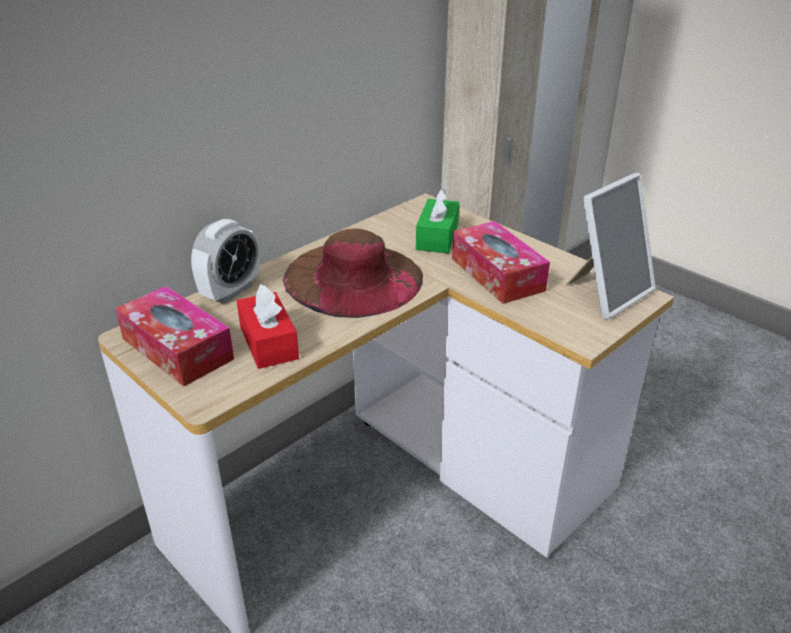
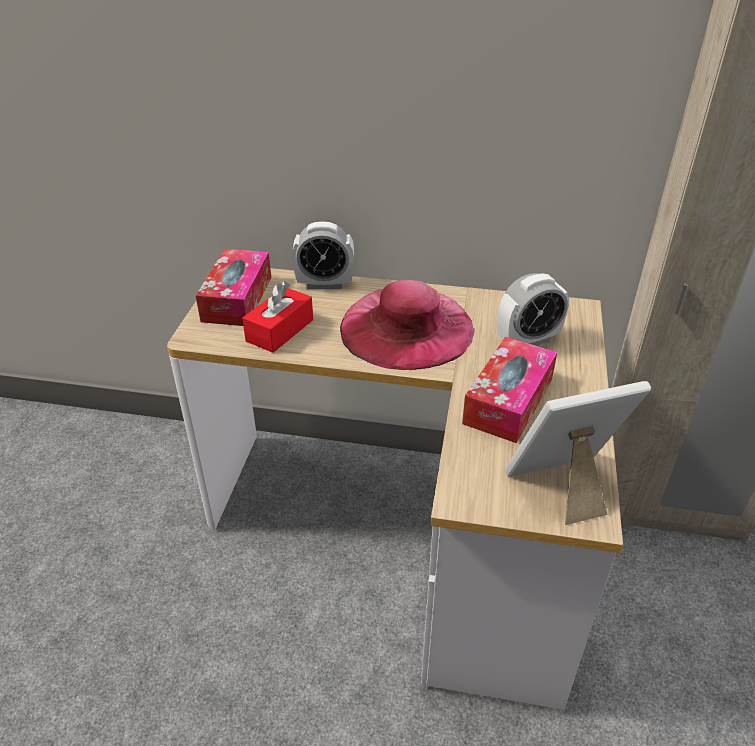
camera: 55 degrees right, 5 degrees up
brown hat [283,229,423,318] -> pink hat [340,280,475,370]
green tissue box [416,188,459,253] -> alarm clock [498,273,569,346]
picture frame [566,173,656,320] -> picture frame turned 150 degrees clockwise [505,381,651,525]

